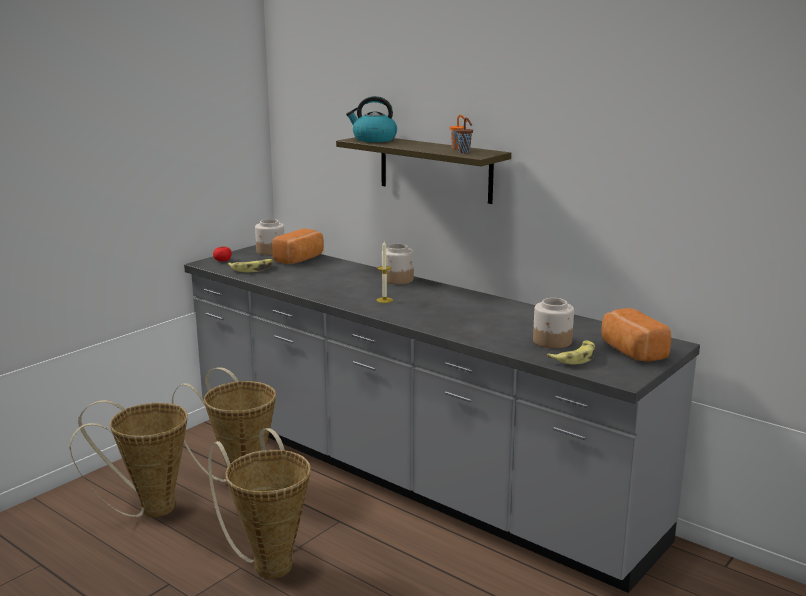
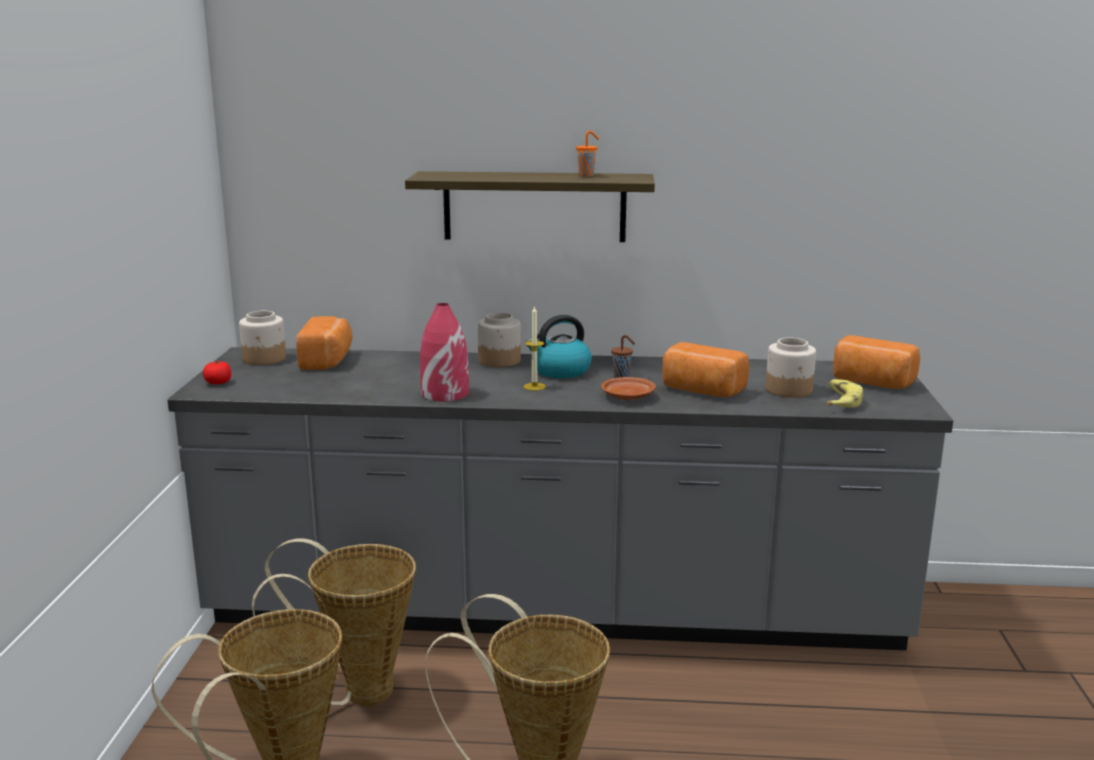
camera: 35 degrees left, 0 degrees up
banana [227,259,273,272] -> none
kettle [346,96,397,142] -> kettle moved to [526,315,592,378]
brown cup [456,118,473,153] -> brown cup moved to [611,335,635,378]
none -> red vase [420,303,469,402]
none -> brown plate [601,377,656,400]
none -> bread [662,342,749,397]

